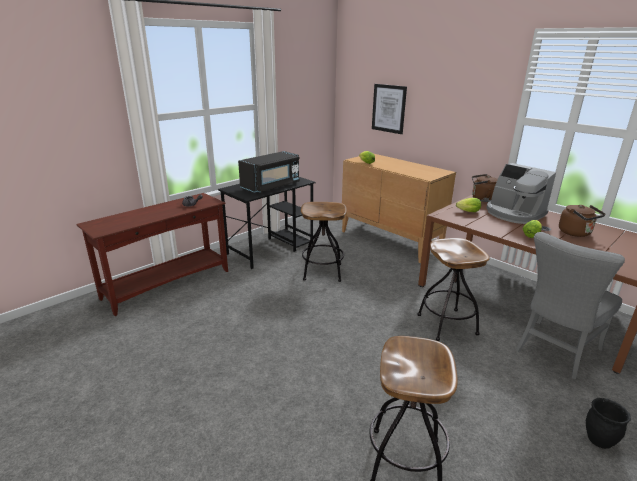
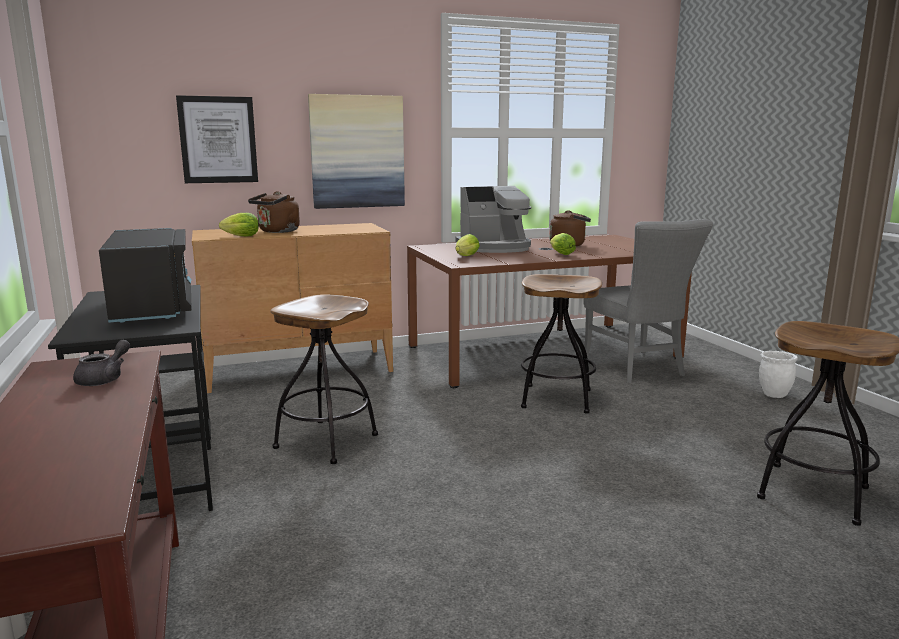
camera: 65 degrees left, 10 degrees down
brown kettle [472,174,498,202] -> brown kettle moved to [248,191,300,233]
black planter [586,398,631,449] -> white planter [759,351,798,398]
none -> picture [308,94,405,209]

